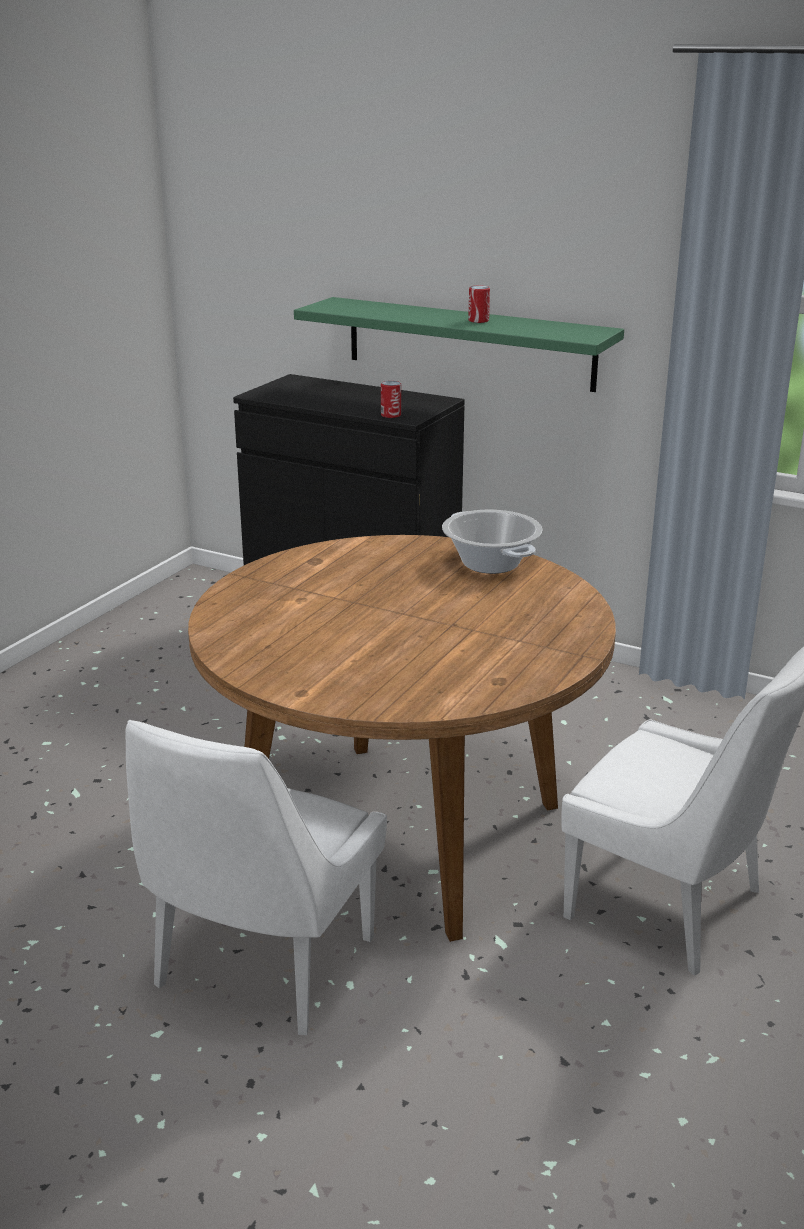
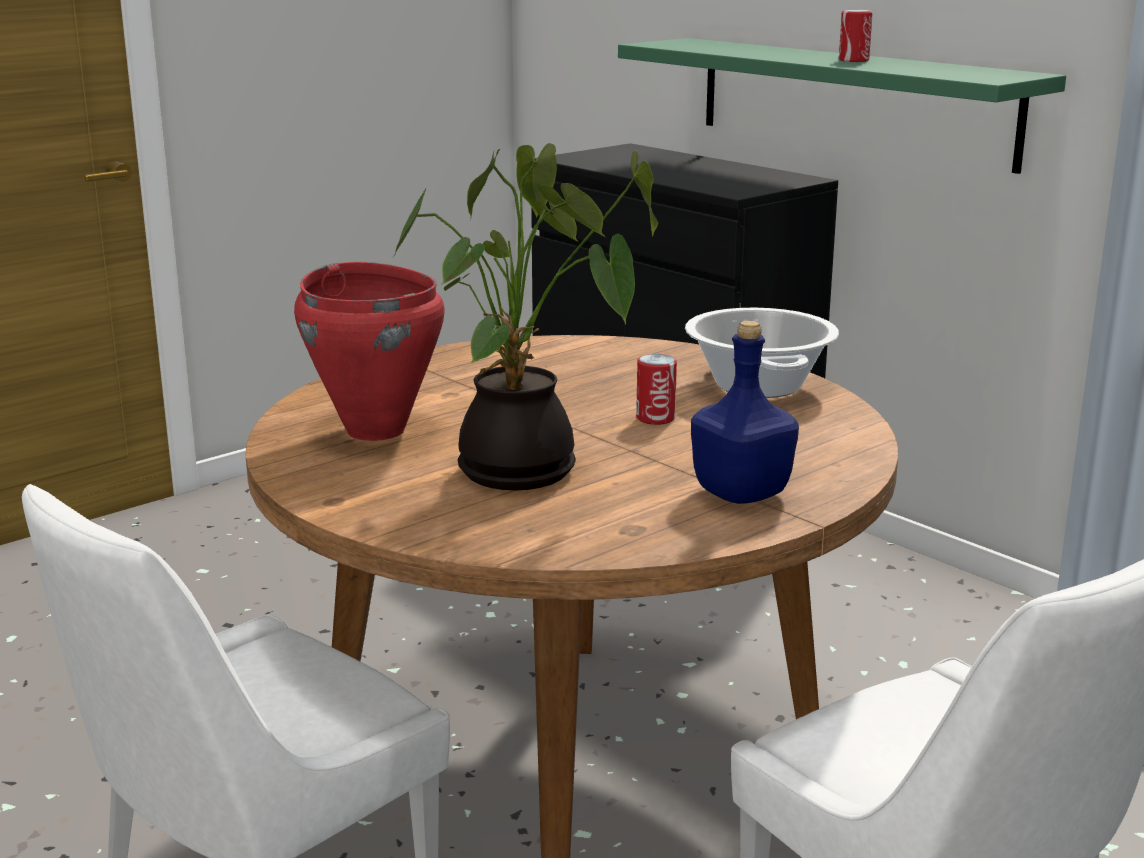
camera: 20 degrees right, 5 degrees down
can [381,381,401,418] -> can moved to [636,354,677,425]
none -> red cooking pot [294,262,445,441]
none -> potted plant [393,143,658,491]
none -> blue bottle [691,320,799,504]

